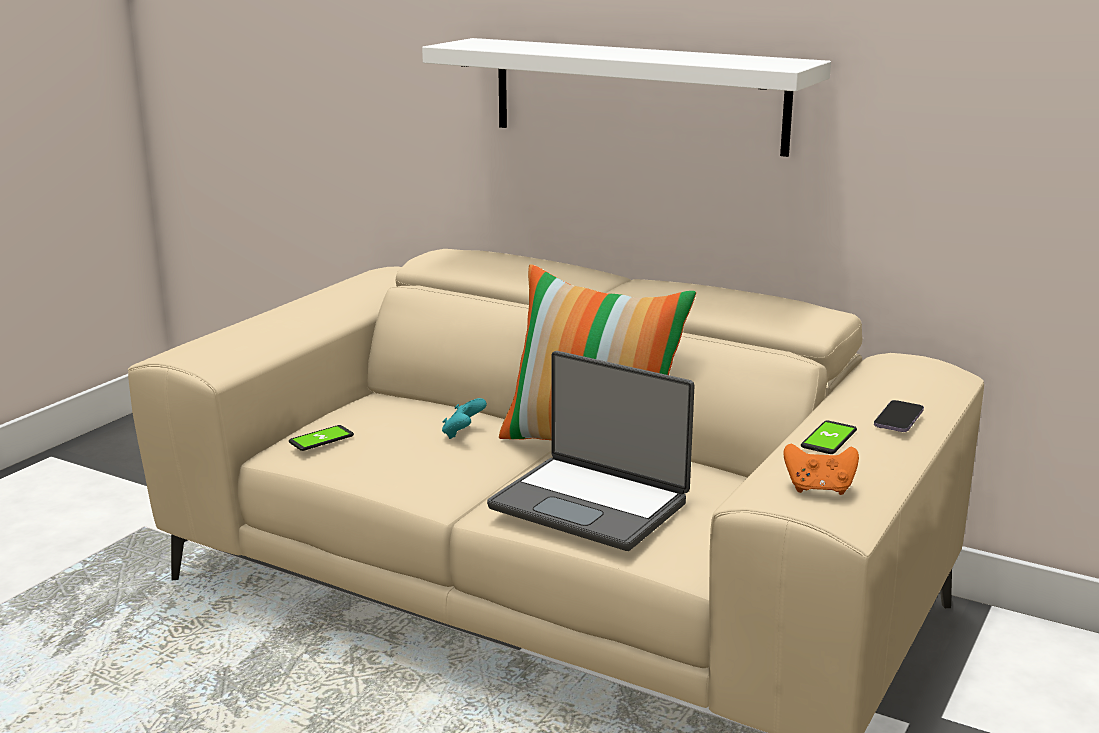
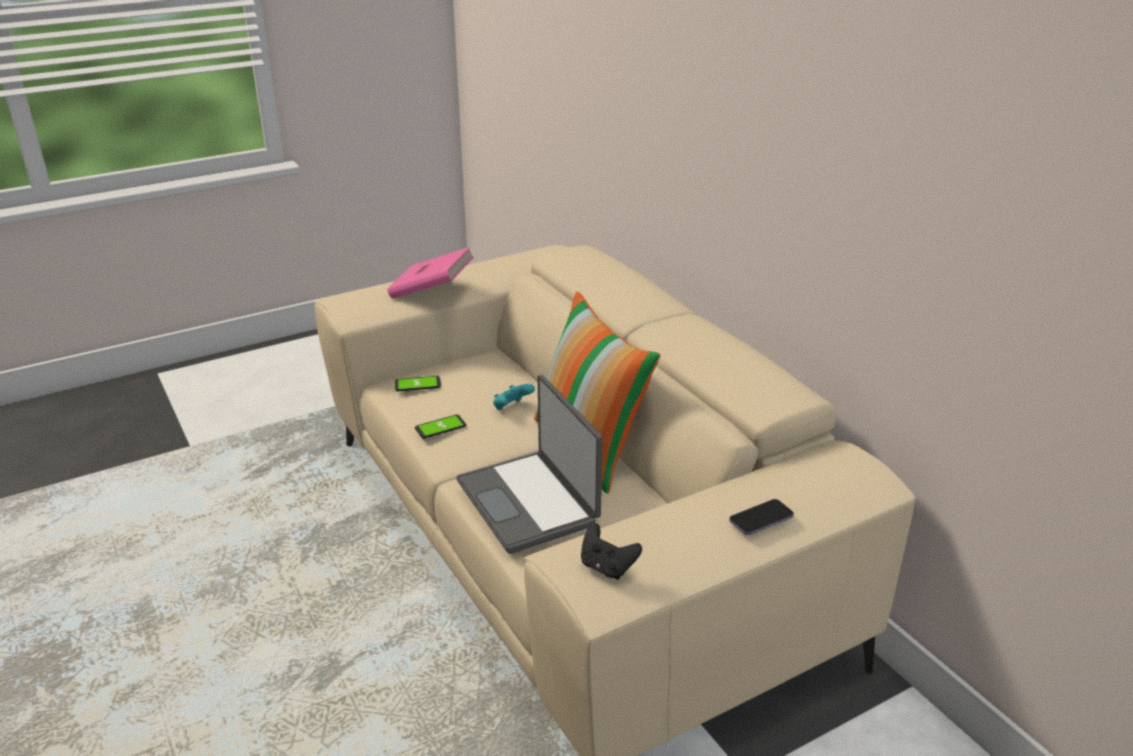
camera: 30 degrees right, 10 degrees up
white shelf [422,38,831,157] -> none
orange game controller [783,444,859,495] -> black game controller [581,524,642,580]
phone [801,421,857,454] -> phone moved to [415,415,466,439]
none -> pink book [387,247,474,299]

